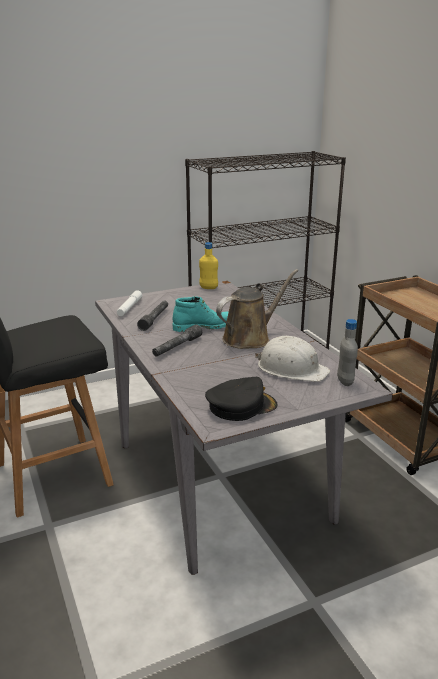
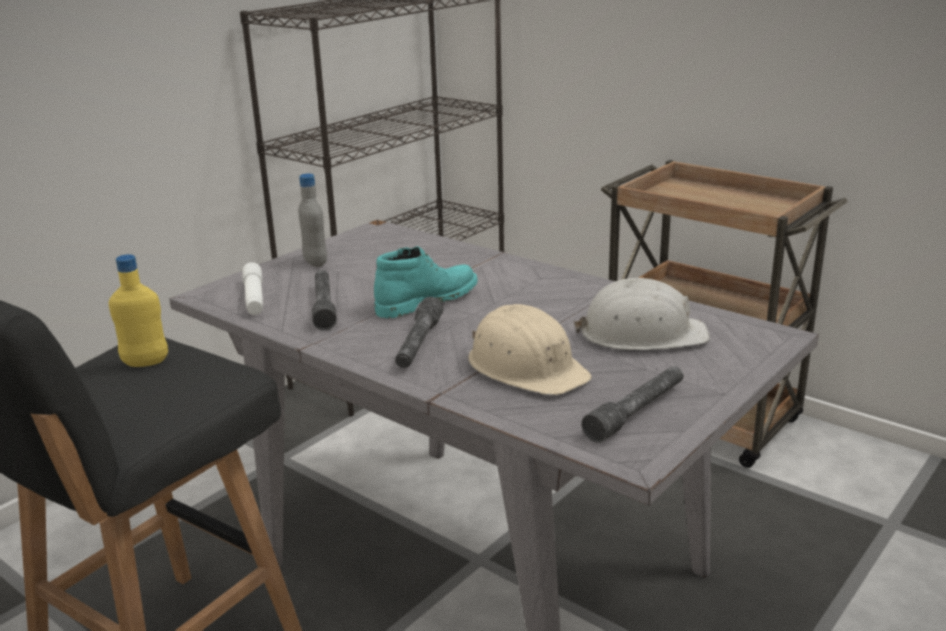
camera: 25 degrees left, 0 degrees up
yellow bottle [199,242,218,289] -> yellow bottle moved to [109,254,168,367]
black cap [205,377,278,421] -> grey flashlight [581,366,683,443]
brown watering can [216,269,298,349] -> none
grey bottle [337,319,358,386] -> grey bottle moved to [298,174,327,267]
none -> beige hard hat [468,304,592,395]

